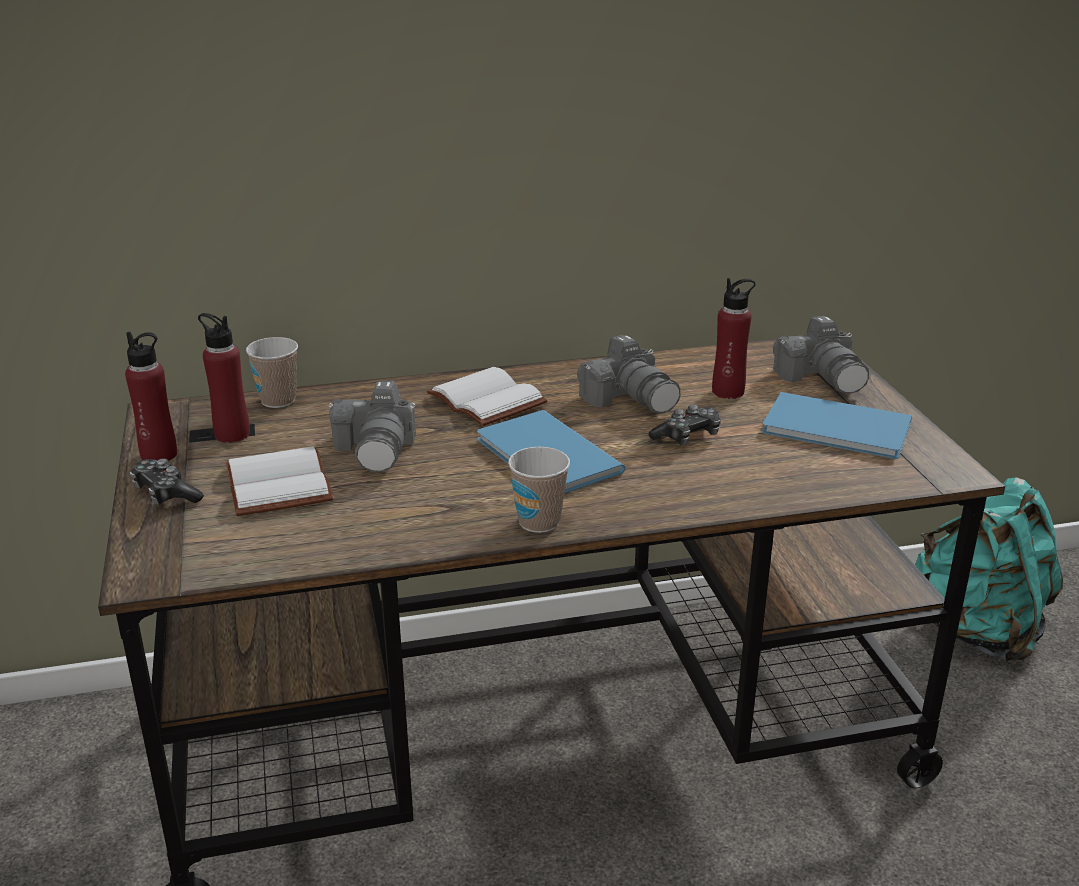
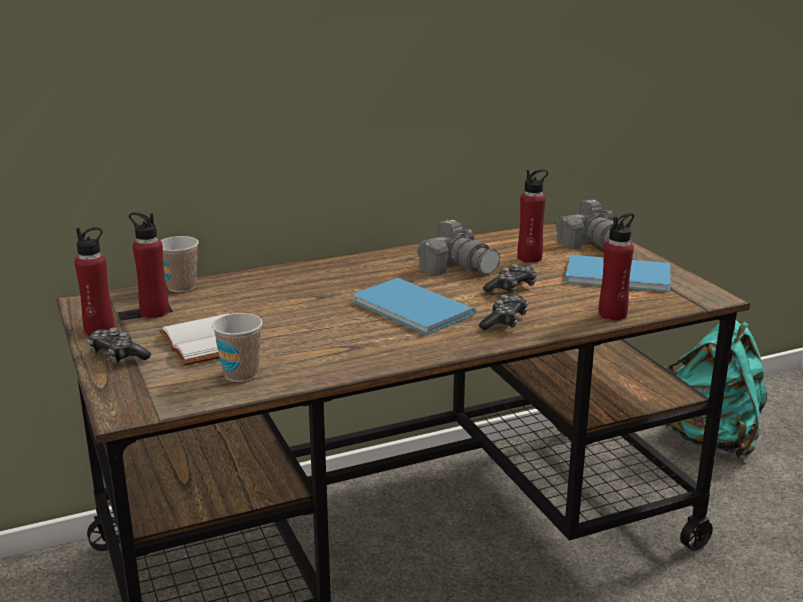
camera: 10 degrees left, 5 degrees down
camera [329,381,416,472] -> none
white book [427,367,548,426] -> none
cup [508,447,570,533] -> cup moved to [212,313,263,382]
none -> game controller [479,295,528,330]
none -> red bottle [599,213,634,321]

